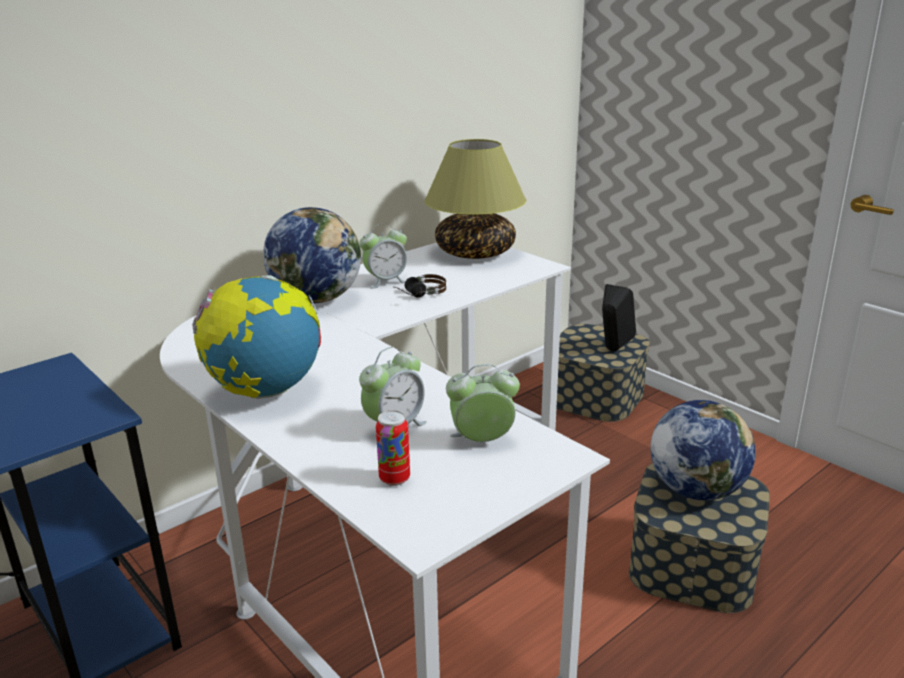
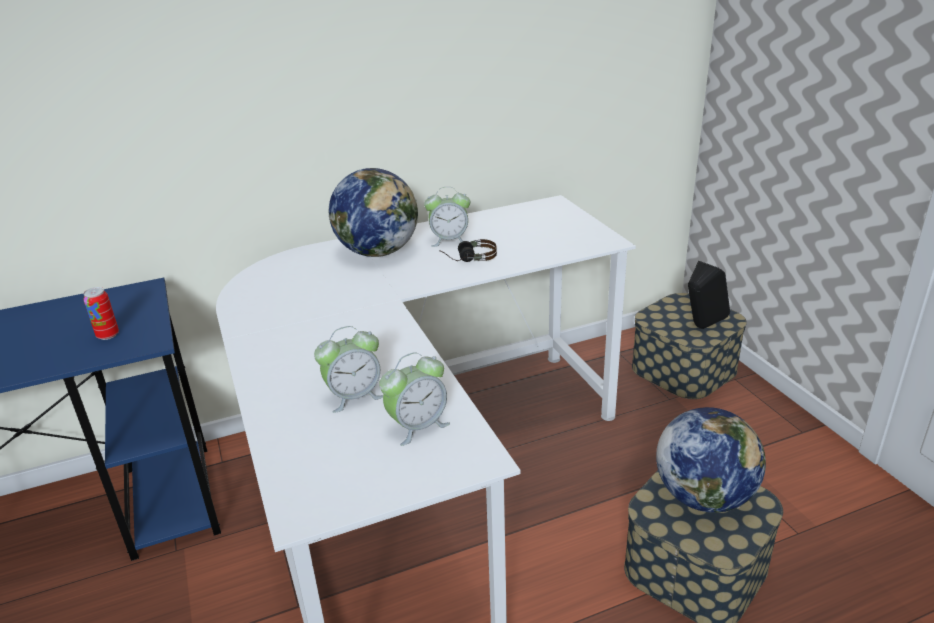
camera: 20 degrees right, 5 degrees up
globe [192,275,321,399] -> none
can [376,410,410,486] -> can moved to [84,287,119,340]
table lamp [424,139,526,259] -> none
alarm clock [446,364,520,442] -> alarm clock turned 135 degrees clockwise [379,352,450,446]

